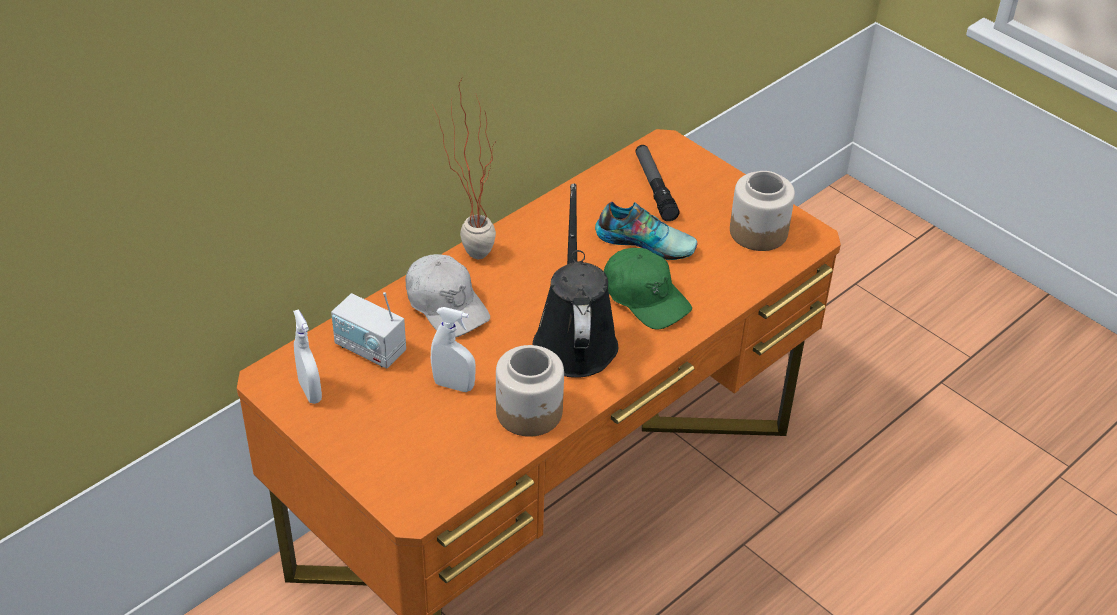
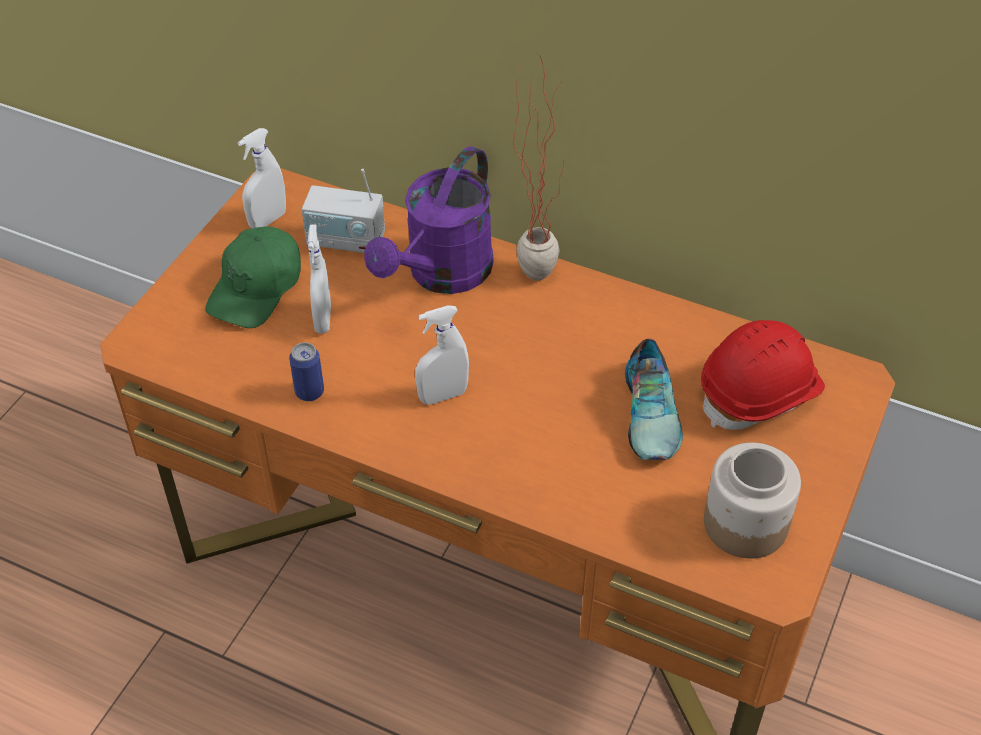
camera: 70 degrees right, 5 degrees up
radio [331,292,406,369] -> radio turned 90 degrees counterclockwise [302,169,385,253]
white cap [405,254,490,338] -> purple watering can [364,146,494,294]
jar [496,345,564,437] -> can [289,342,324,401]
black watering can [532,184,618,378] -> white spray bottle [415,305,469,405]
green cap [604,248,692,330] -> green cap moved to [205,226,301,328]
flashlight [635,145,680,221] -> red hard hat [701,320,825,430]

